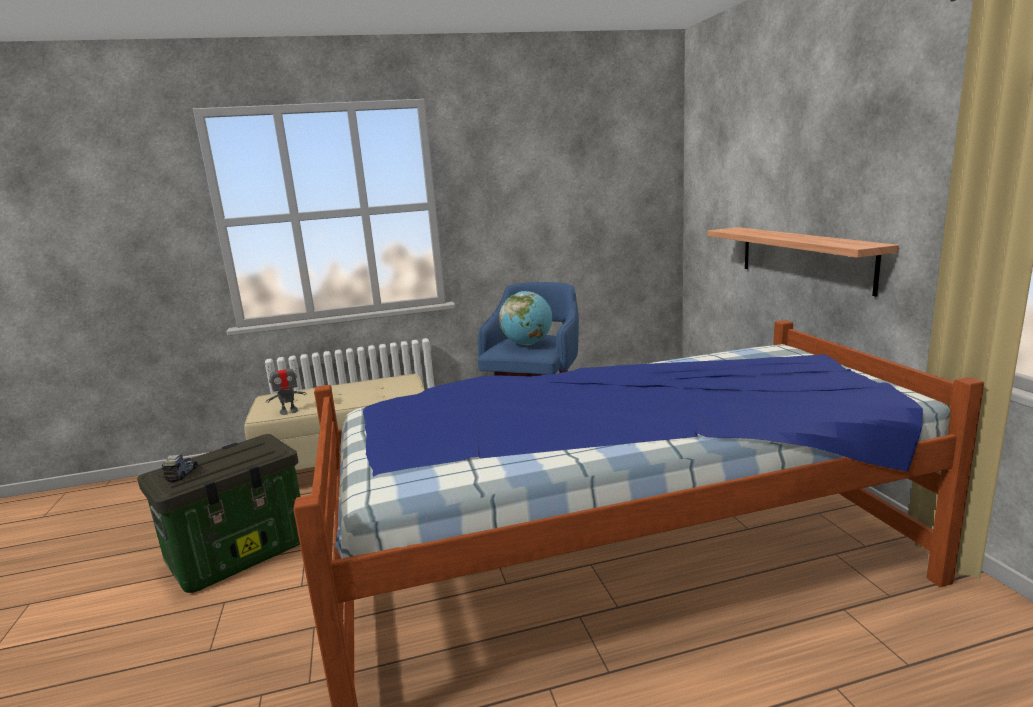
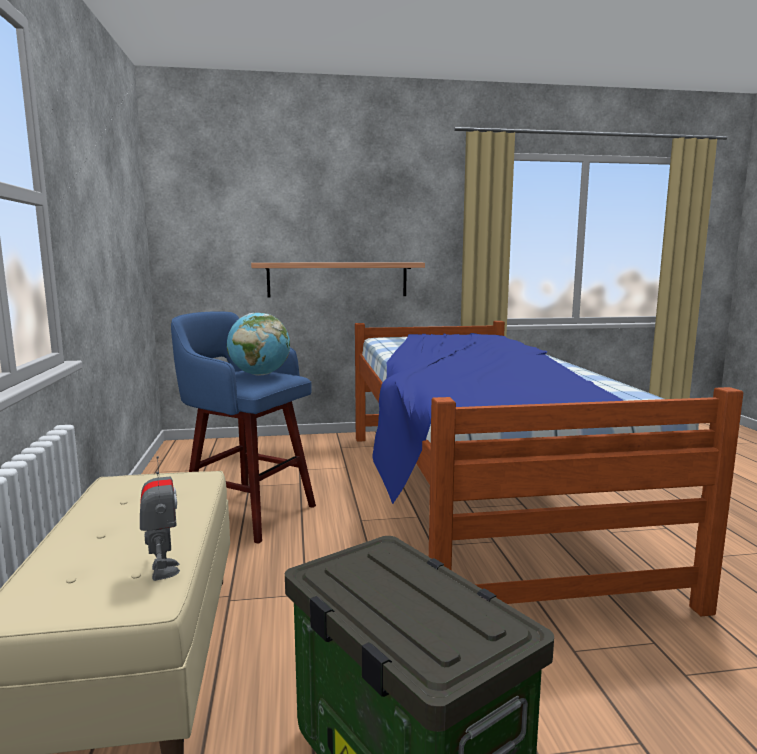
camera: 85 degrees left, 5 degrees down
toy truck [162,454,198,482] -> none

